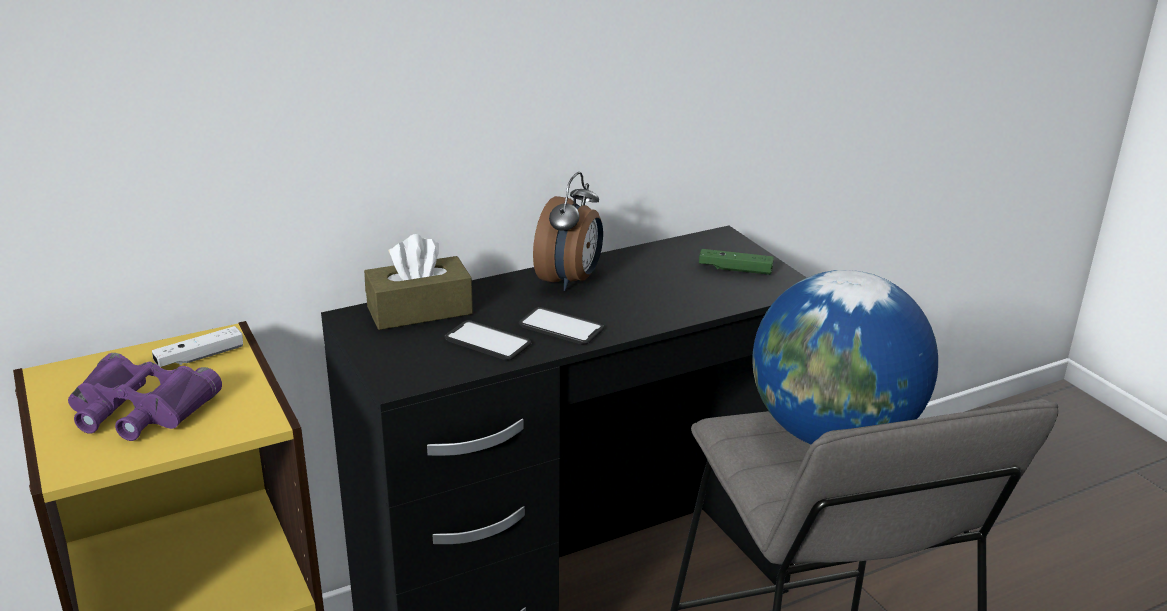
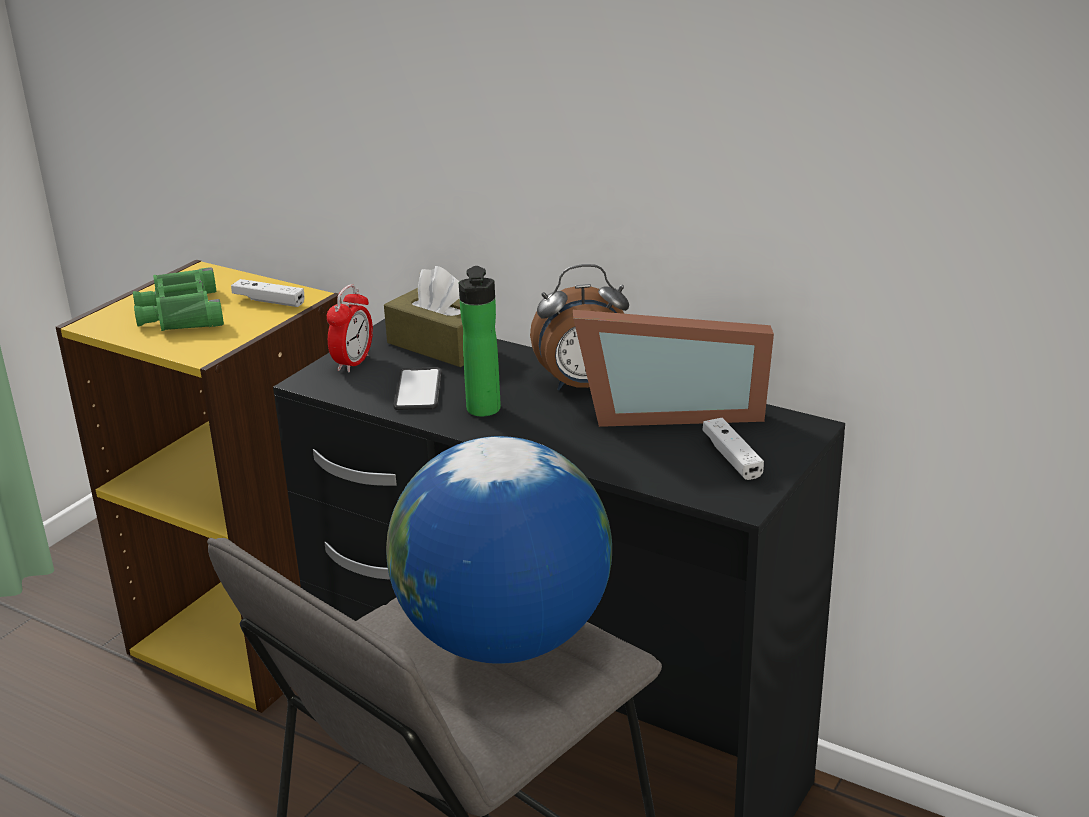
camera: 60 degrees right, 0 degrees up
purple binoculars [68,353,222,441] -> green binoculars [133,267,224,331]
phone [519,307,604,344] -> bottle [459,266,501,416]
green game controller [699,249,774,275] -> white game controller [702,418,764,480]
none -> alarm clock [327,284,373,373]
none -> picture frame [573,310,774,427]

